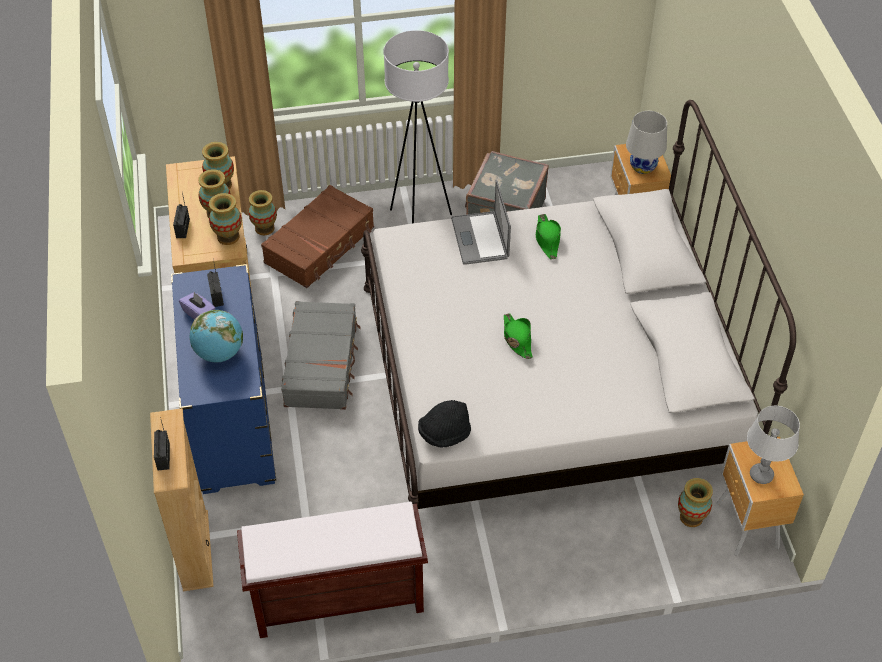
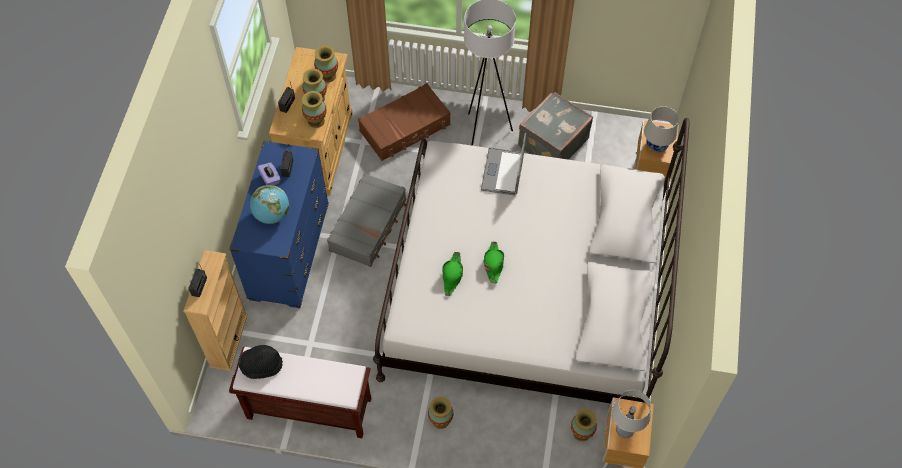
camera: 20 degrees right, 10 degrees up
vase [248,190,277,235] -> vase moved to [428,397,453,429]
black hat [418,400,471,448] -> black hat moved to [238,345,283,379]
green hat [536,214,561,260] -> green hat moved to [442,252,463,296]

